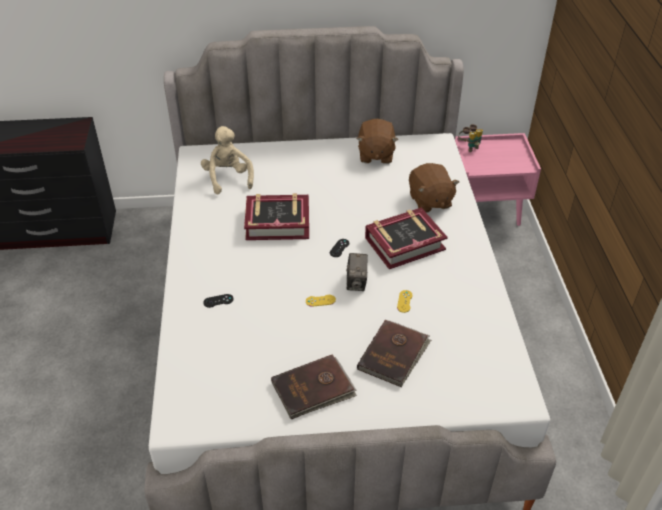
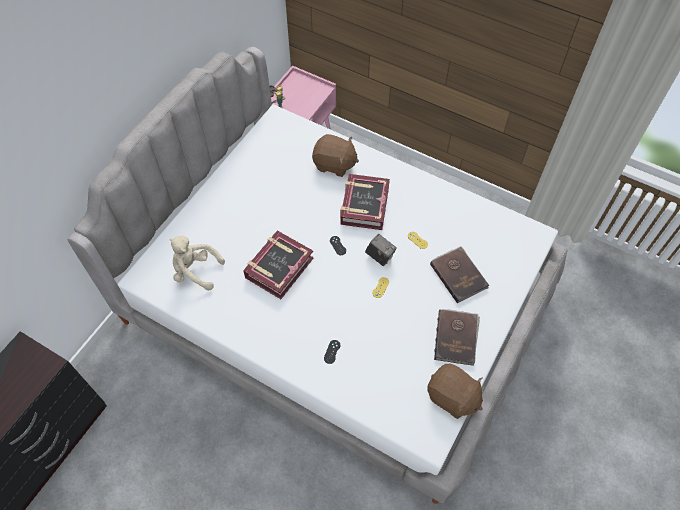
camera: 55 degrees left, 15 degrees up
brown plush toy [357,119,398,164] -> brown plush toy moved to [427,364,483,419]

